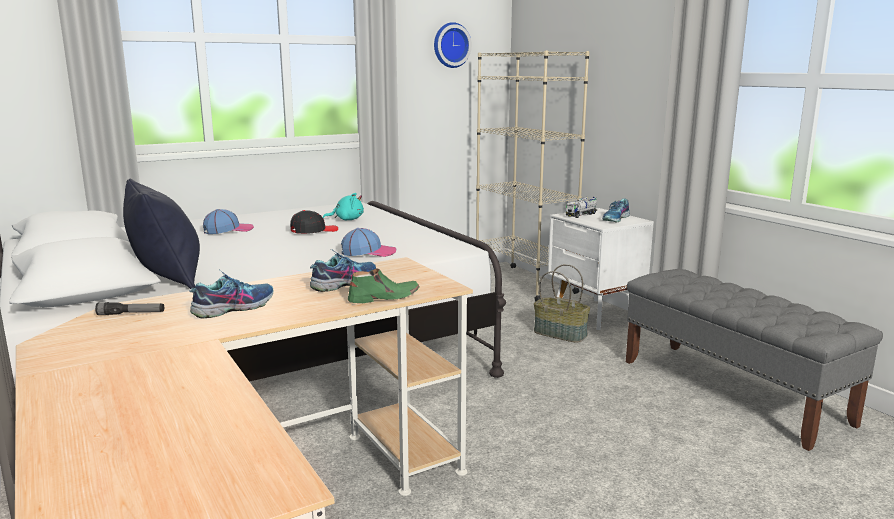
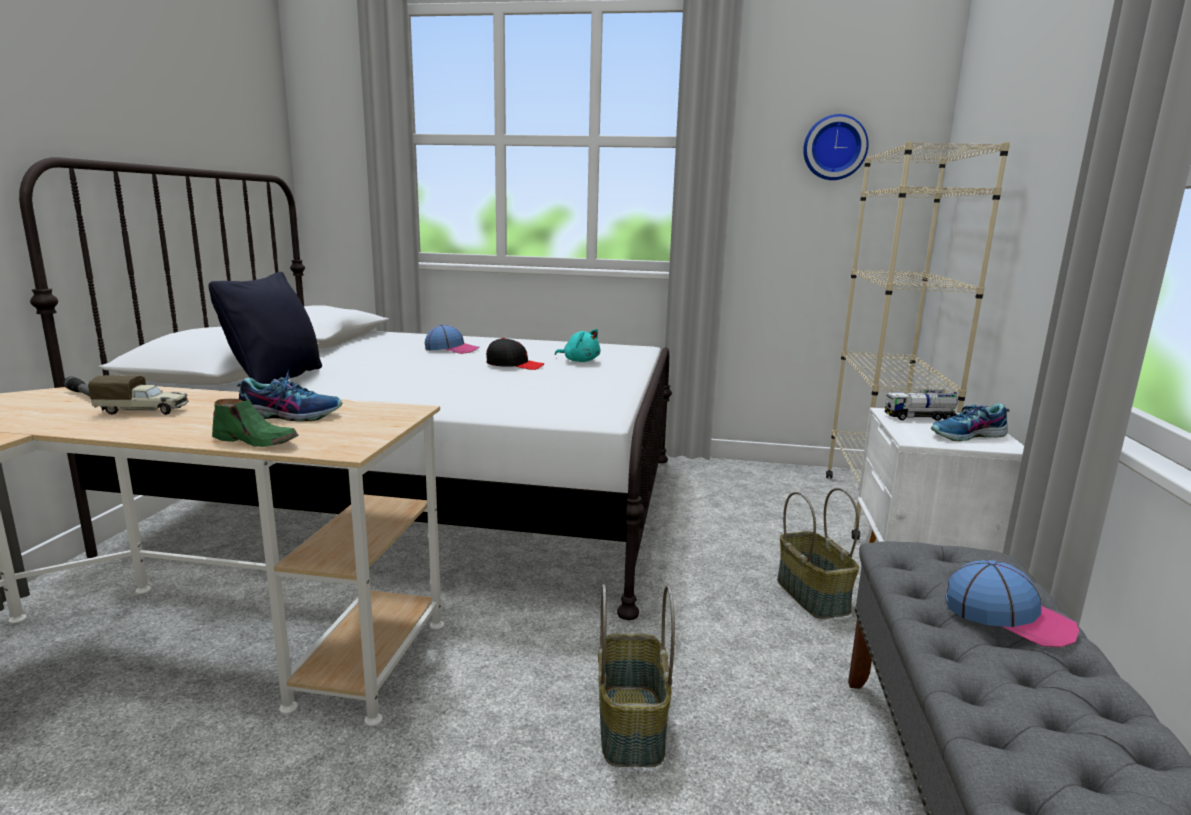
camera: 40 degrees right, 0 degrees up
shoe [189,269,273,318] -> toy truck [88,375,188,415]
cap [341,228,397,257] -> cap moved to [945,560,1079,647]
none -> basket [598,584,675,767]

